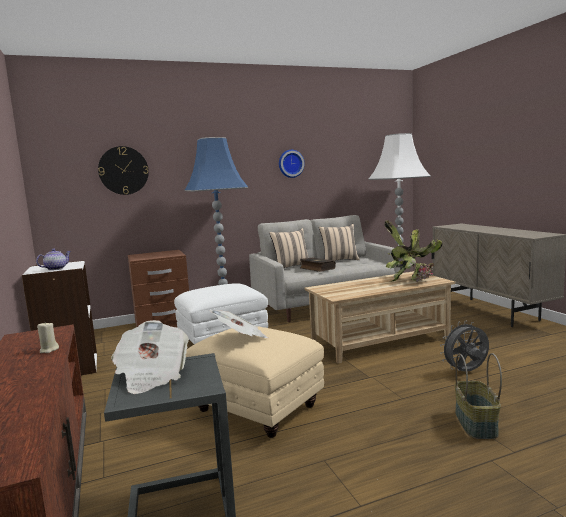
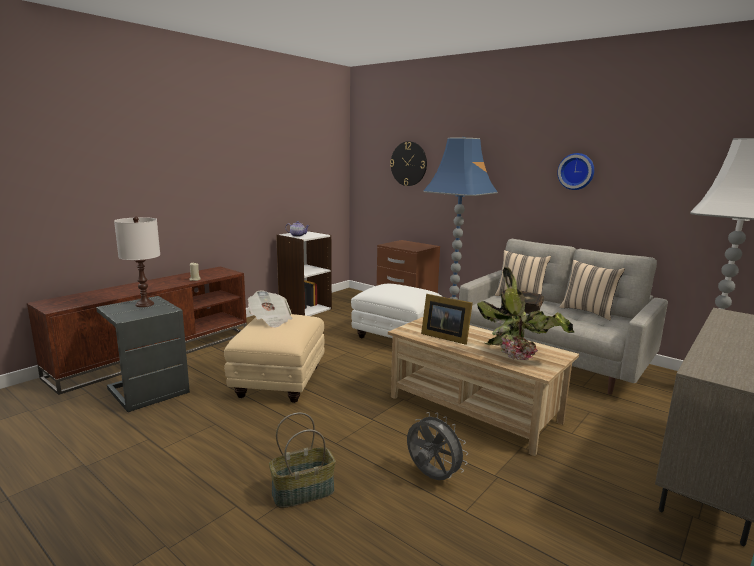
camera: 60 degrees right, 5 degrees up
newspaper [111,320,189,394] -> white table lamp [114,216,160,307]
none -> picture frame [421,294,473,345]

